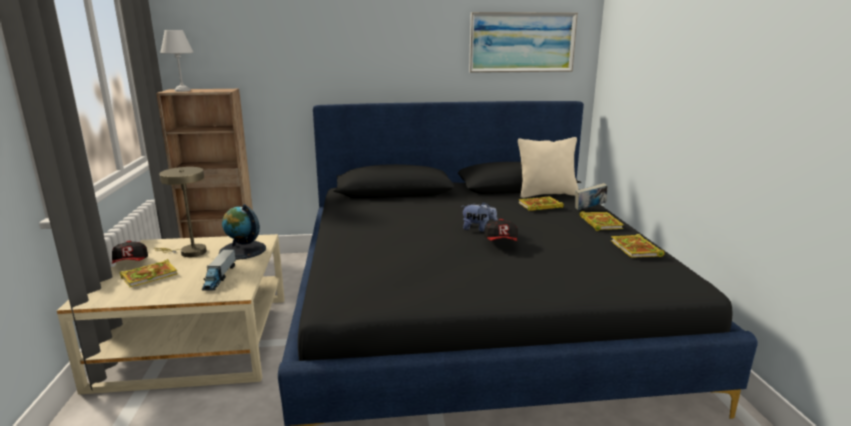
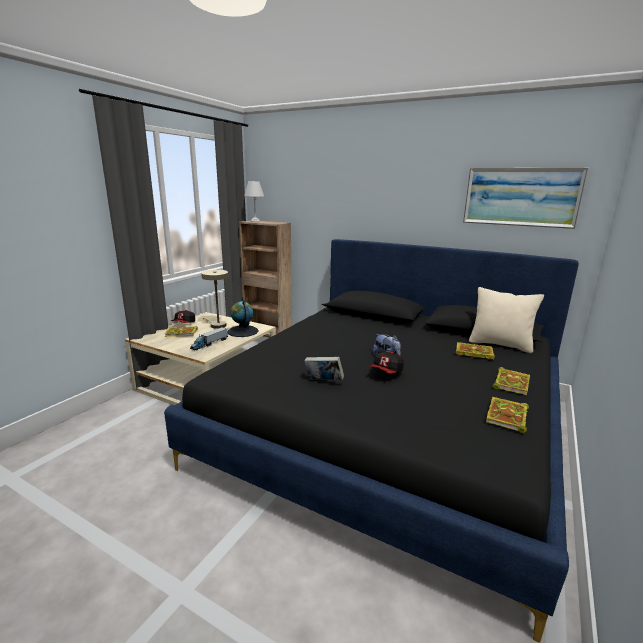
camera: 35 degrees right, 0 degrees up
book [575,183,608,210] -> book moved to [305,357,344,380]

